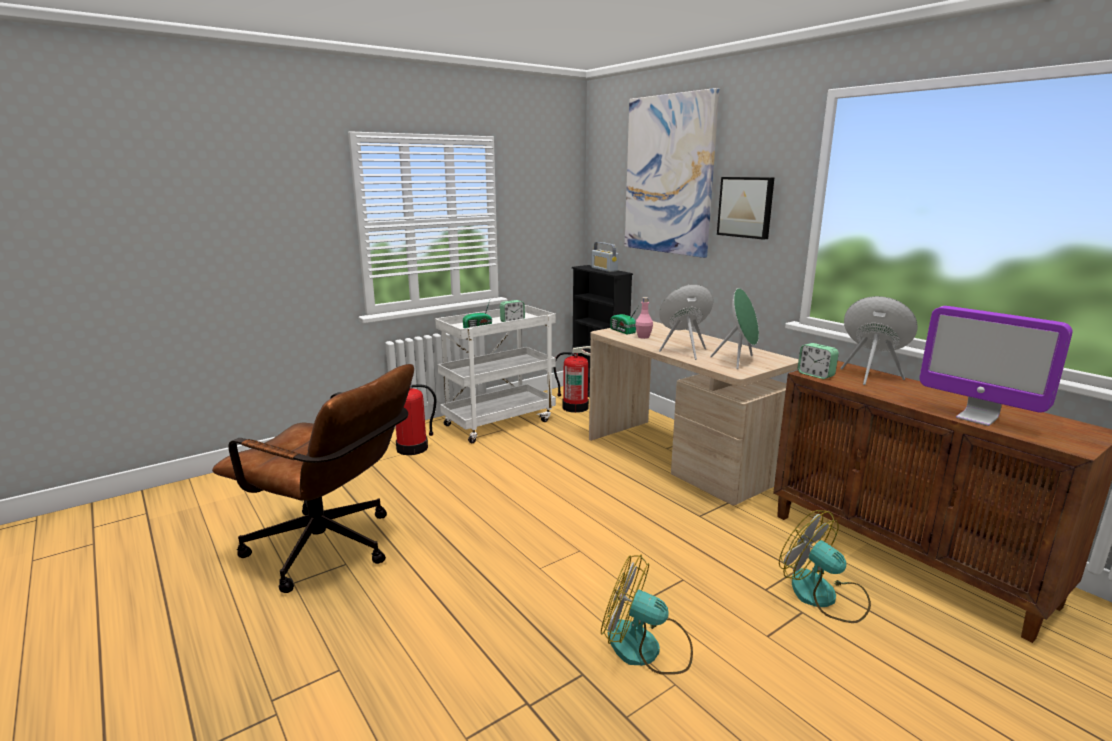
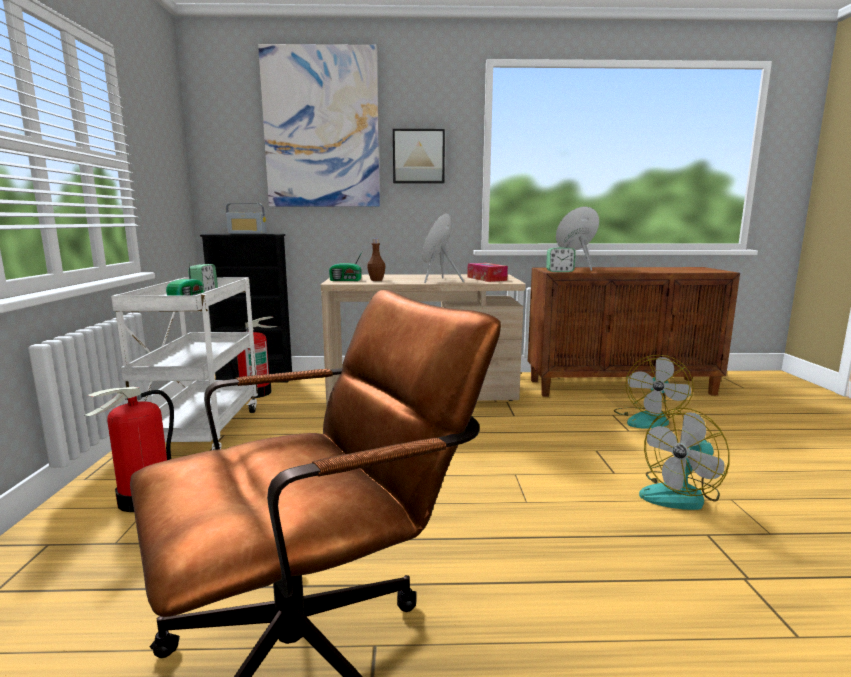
camera: 55 degrees left, 5 degrees down
pink bottle [635,297,653,339] -> brown bottle [367,239,386,281]
green speaker [710,288,759,369] -> tissue box [467,263,508,282]
fan [779,510,871,623] -> fan turned 60 degrees counterclockwise [614,355,694,428]
monitor [919,306,1073,426] -> none

